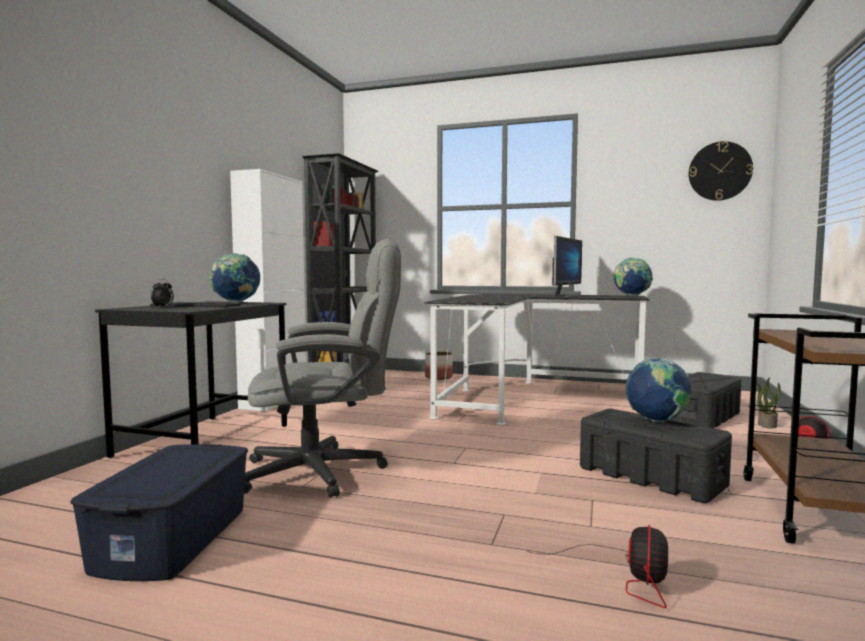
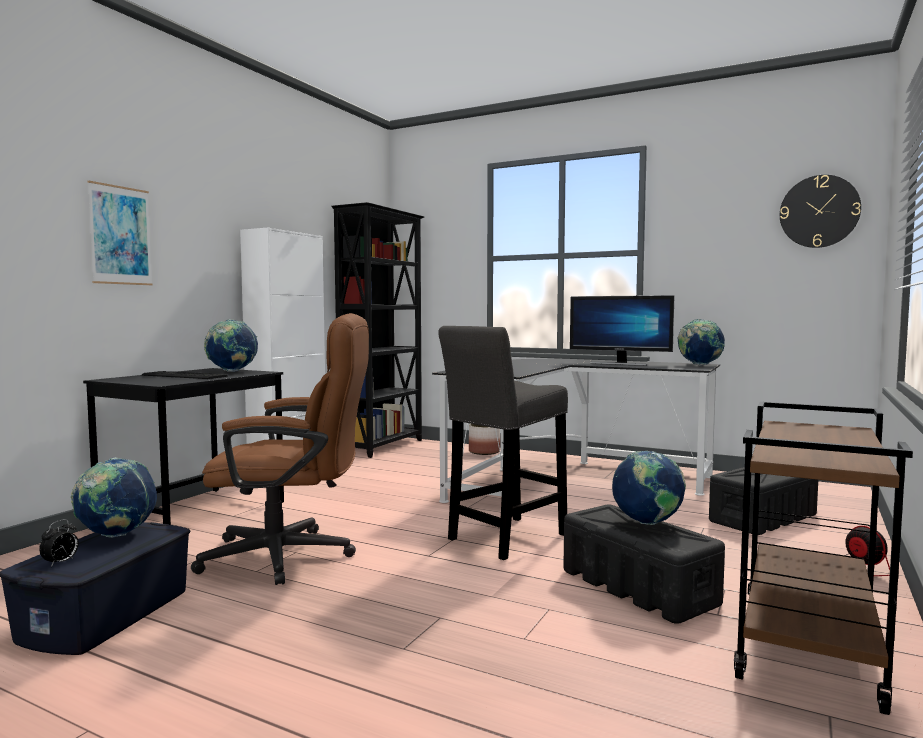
camera: 10 degrees right, 0 degrees up
alarm clock [151,279,174,307] -> alarm clock moved to [39,519,79,567]
grey office chair [244,239,401,498] -> brown office chair [191,313,369,585]
fan [527,525,668,608] -> none
monitor [552,236,582,297] -> monitor turned 75 degrees clockwise [570,295,675,366]
potted plant [756,378,781,428] -> none
none -> globe [71,458,157,538]
none -> picture [87,181,153,285]
none -> grey stool [438,326,568,560]

